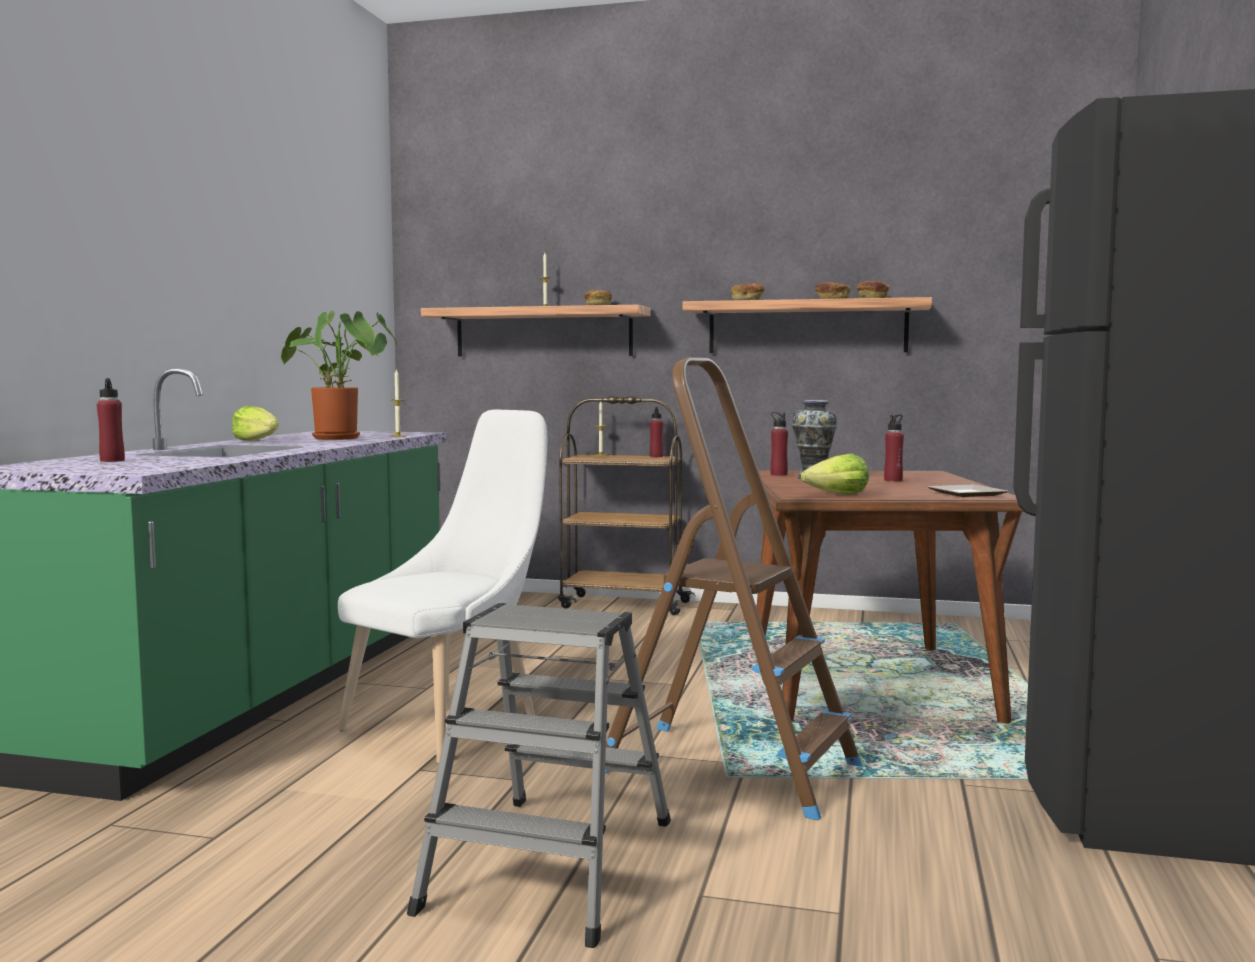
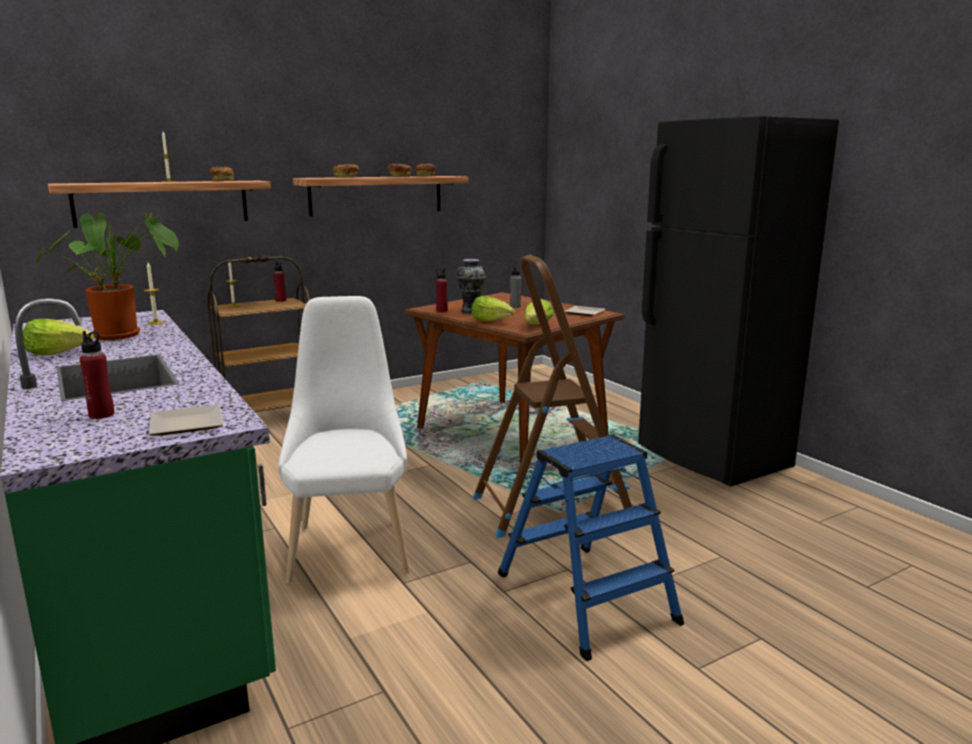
camera: 45 degrees left, 10 degrees up
grey step ladder [407,603,671,948] -> blue step ladder [498,434,684,661]
red bottle [884,414,904,482] -> grey bottle [510,265,521,308]
none -> plate [149,405,223,435]
none -> lettuce [472,296,515,322]

